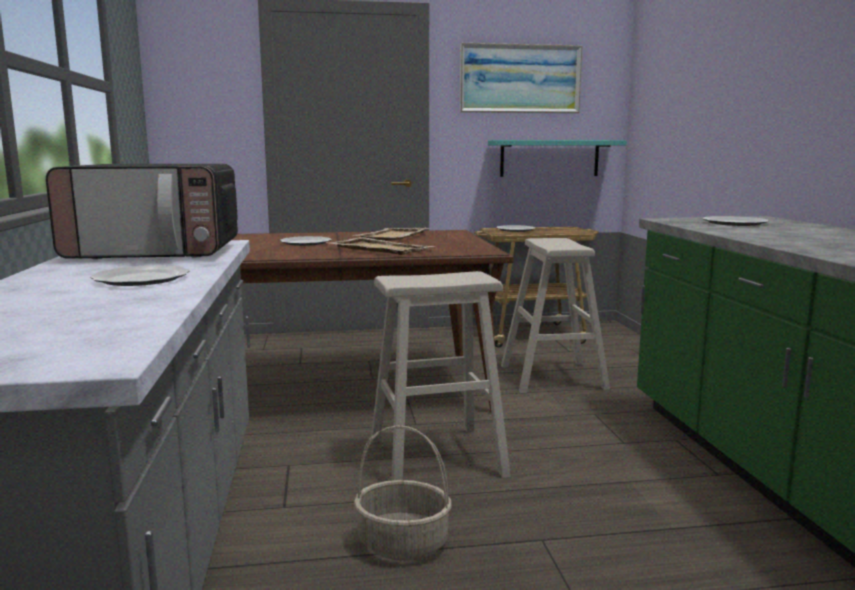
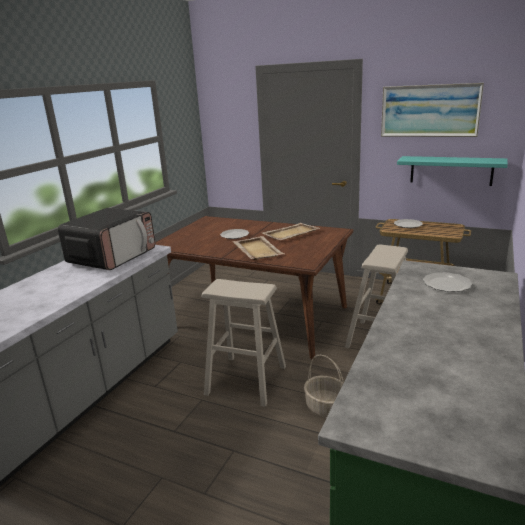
camera: 35 degrees right, 10 degrees up
microwave [46,164,238,259] -> microwave turned 90 degrees counterclockwise [58,208,155,270]
plate [90,265,190,286] -> none
basket [354,425,452,561] -> basket moved to [304,355,344,418]

